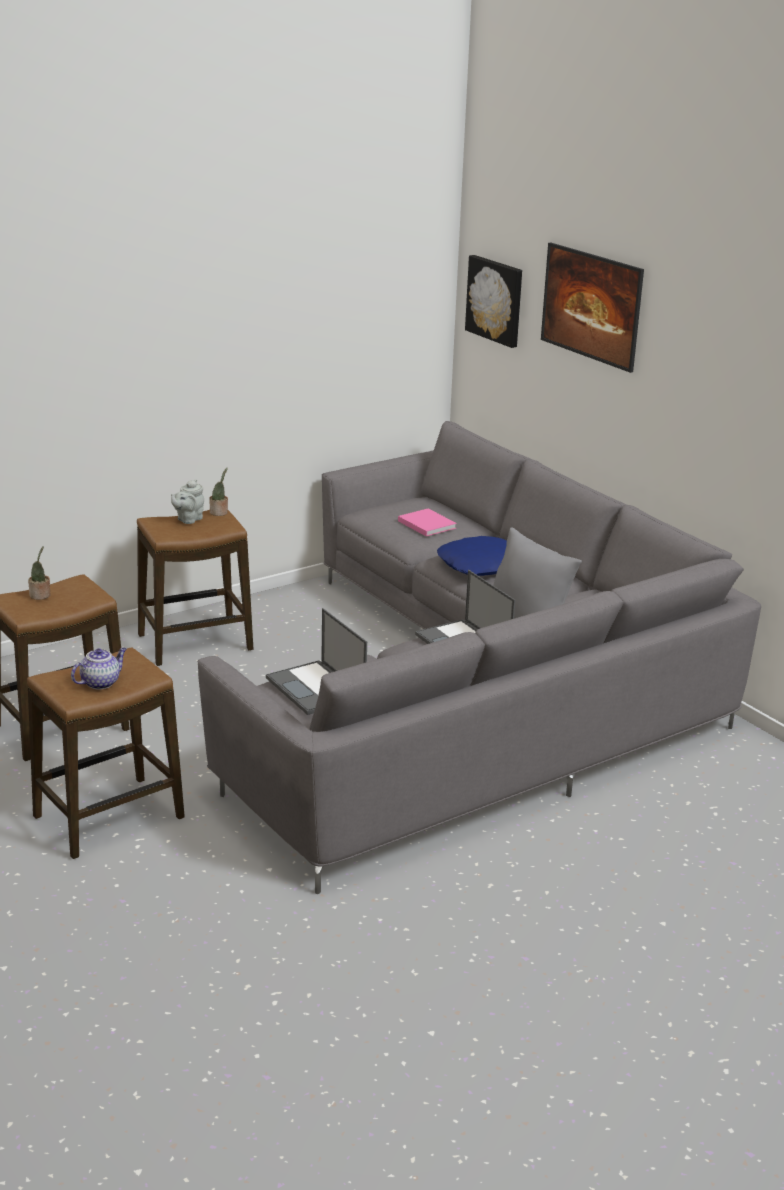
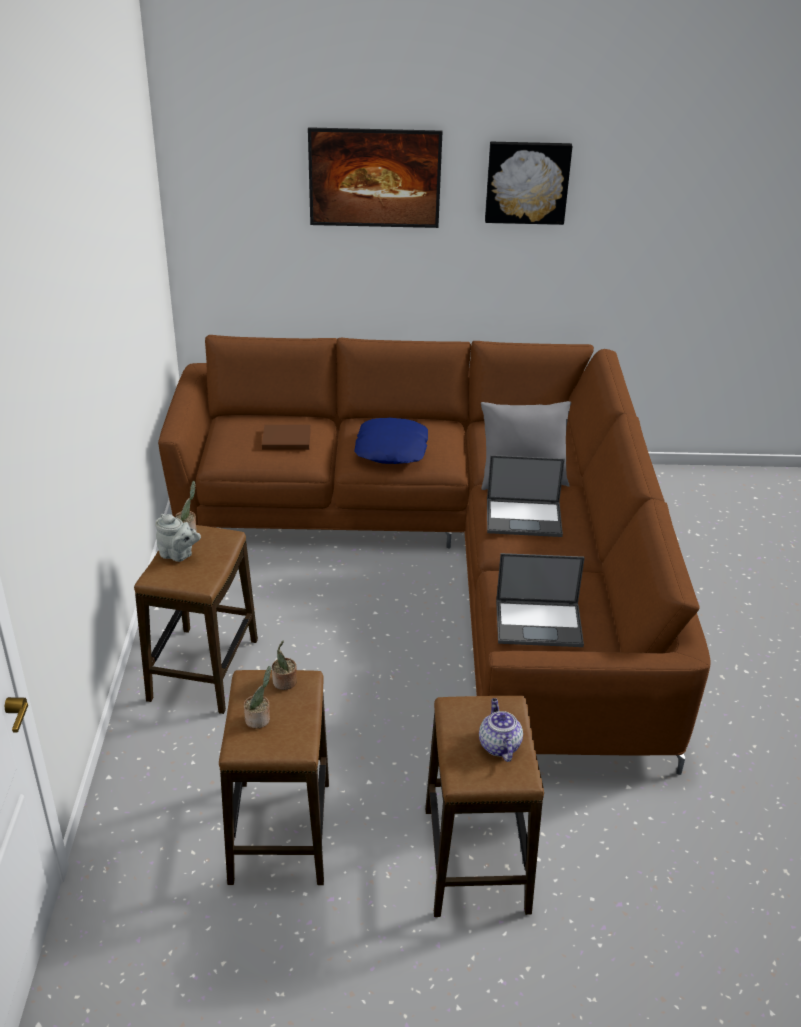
camera: 55 degrees left, 10 degrees up
grey teapot [171,479,204,524] -> grey teapot turned 45 degrees counterclockwise [155,514,201,562]
grey sofa [198,421,761,894] -> brown sofa [158,335,710,775]
pink book [398,509,457,536] -> brown book [262,425,311,450]
picture [465,255,522,348] -> picture moved to [485,142,572,225]
none -> potted plant [272,641,297,690]

